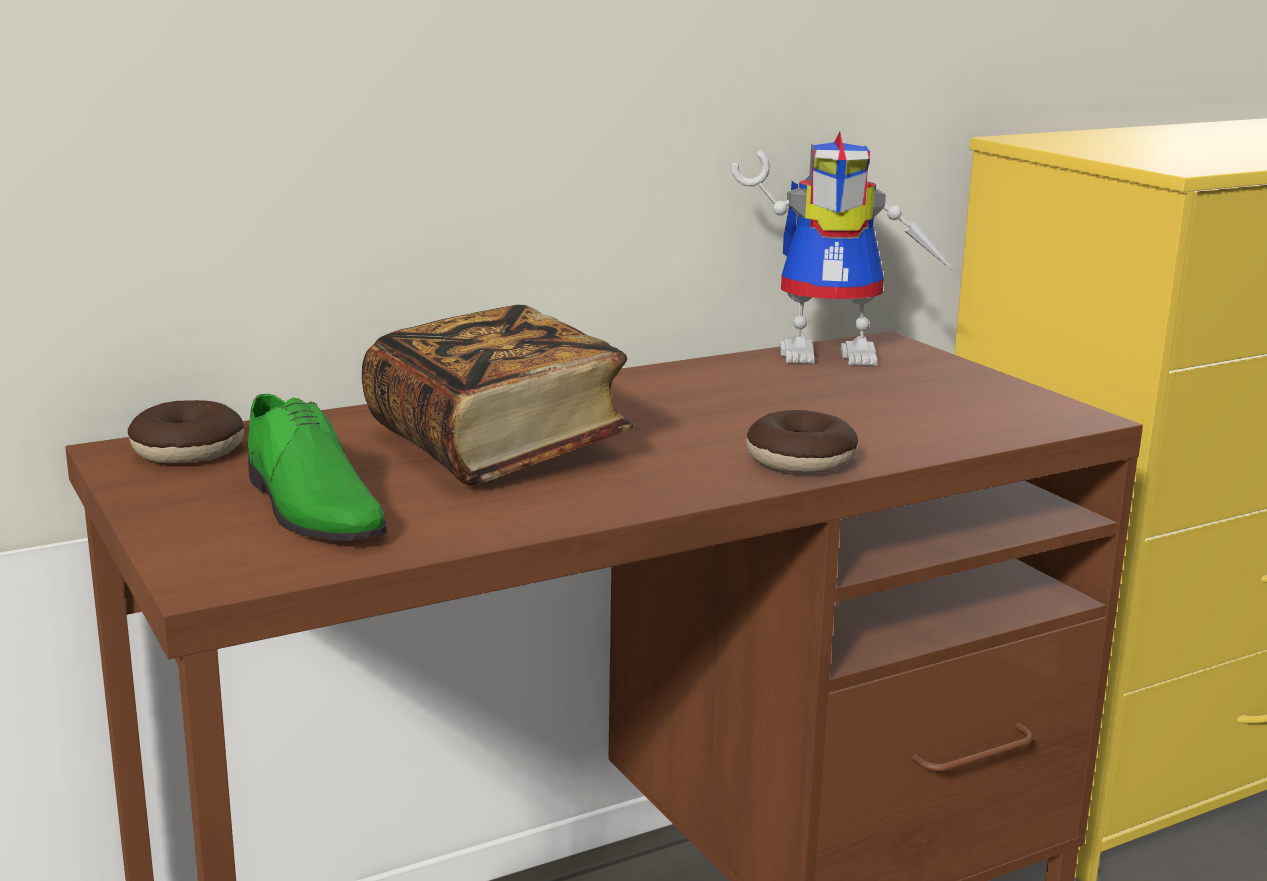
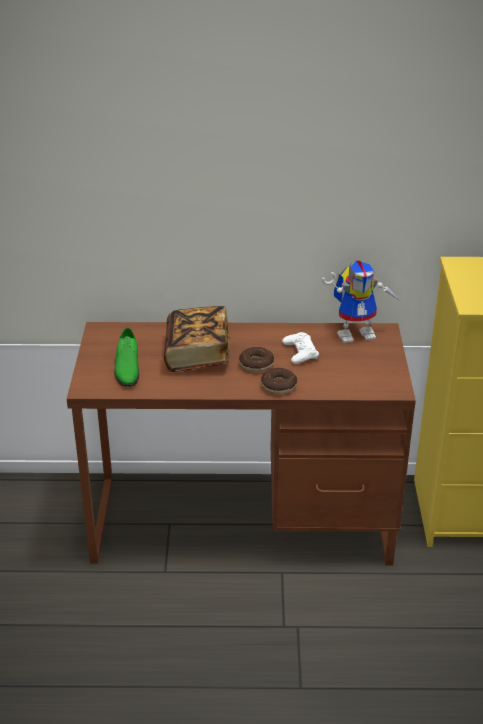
camera: 30 degrees right, 15 degrees up
donut [128,400,244,463] -> donut moved to [239,347,274,372]
toy robot [731,131,957,365] -> toy robot turned 45 degrees counterclockwise [322,261,402,343]
none -> white game controller [282,332,319,364]

